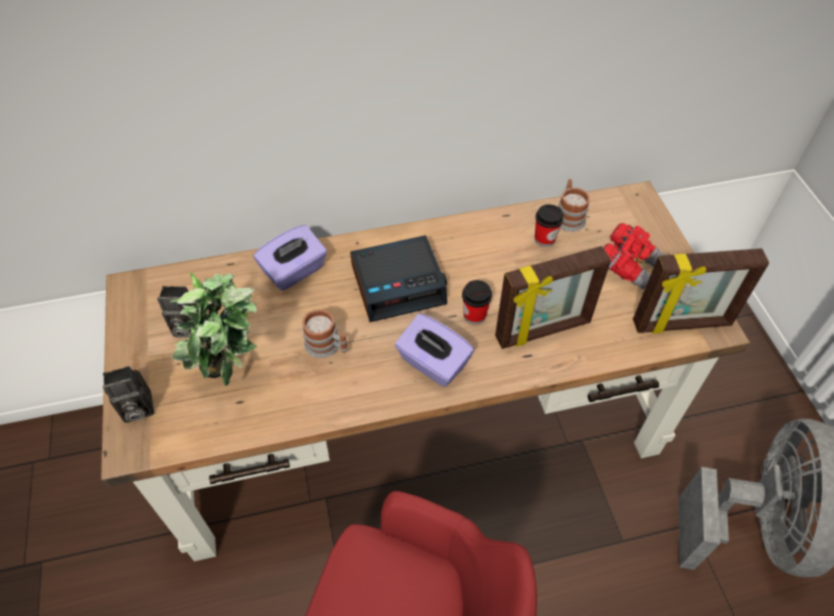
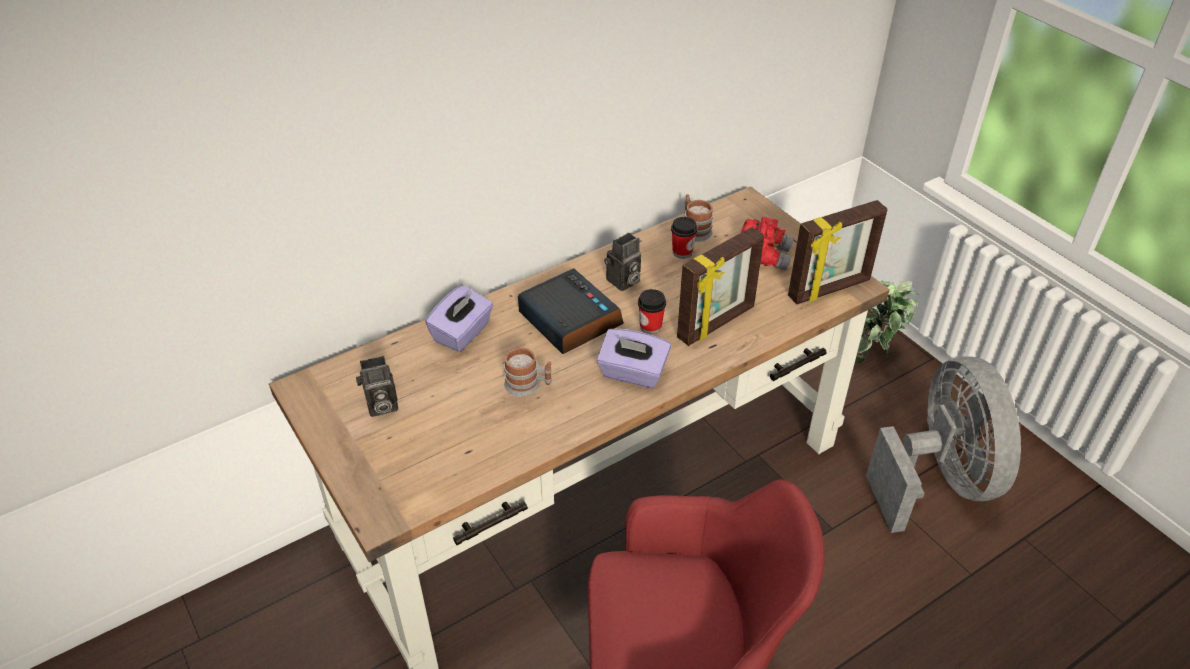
camera: 20 degrees left, 10 degrees down
camera [103,366,154,423] -> camera moved to [604,233,641,291]
potted plant [170,272,258,386] -> potted plant moved to [855,280,919,363]
alarm clock [350,235,447,322] -> alarm clock turned 90 degrees counterclockwise [518,268,624,354]

